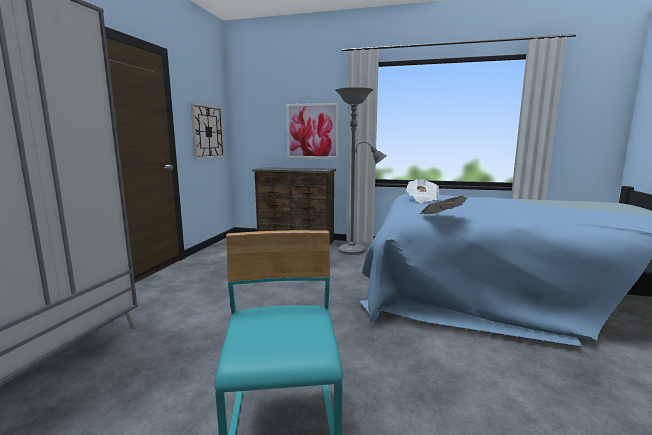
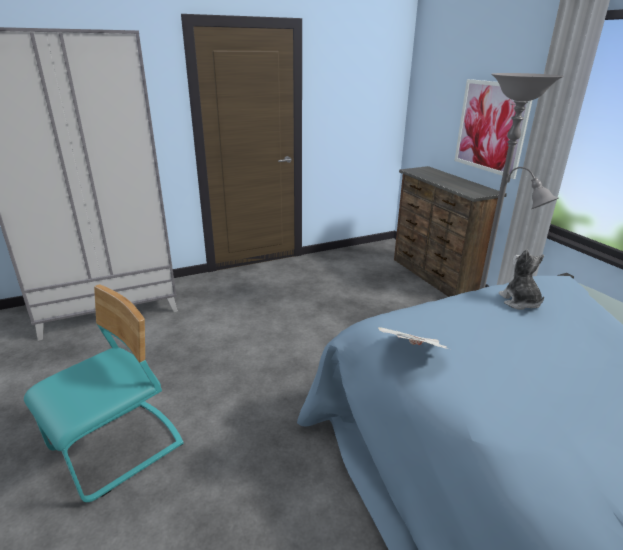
camera: 50 degrees right, 15 degrees up
wall clock [190,103,225,159] -> none
newspaper [406,179,439,203] -> plush toy [498,249,544,310]

